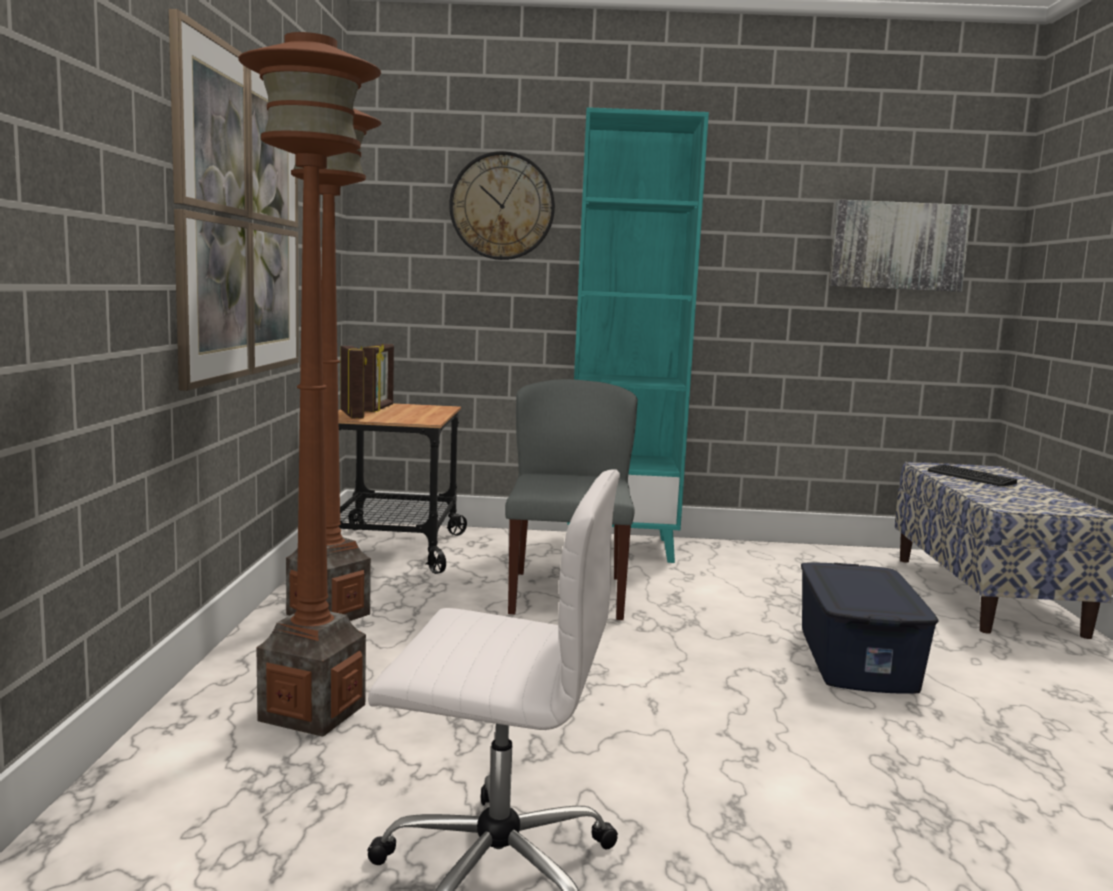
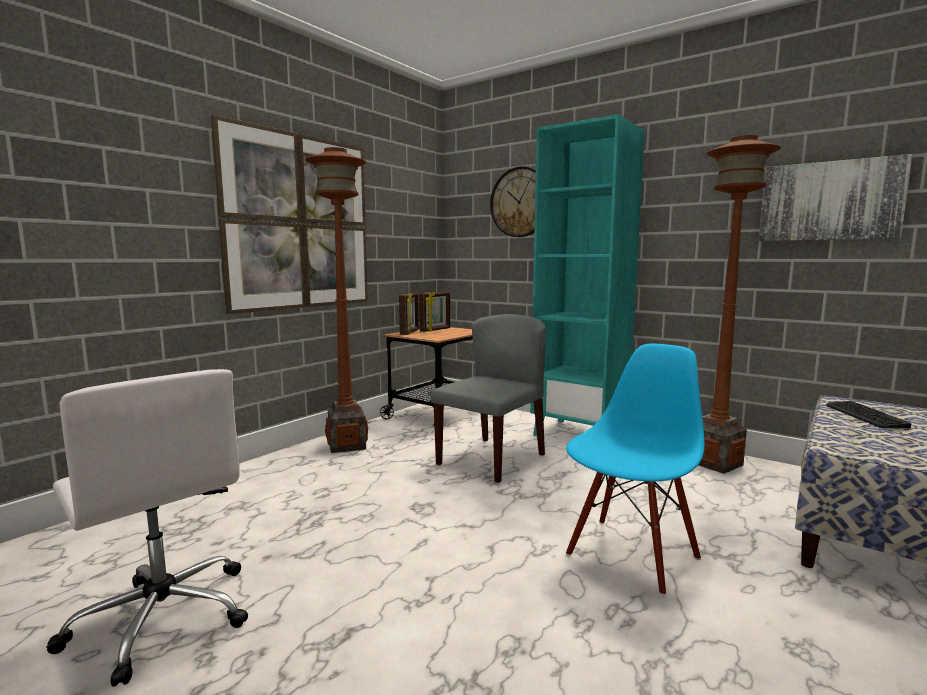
camera: 35 degrees right, 0 degrees up
brown floor lamp [238,32,381,737] -> brown floor lamp moved to [699,135,781,474]
blue storage box [801,562,939,694] -> blue chair [566,344,704,596]

